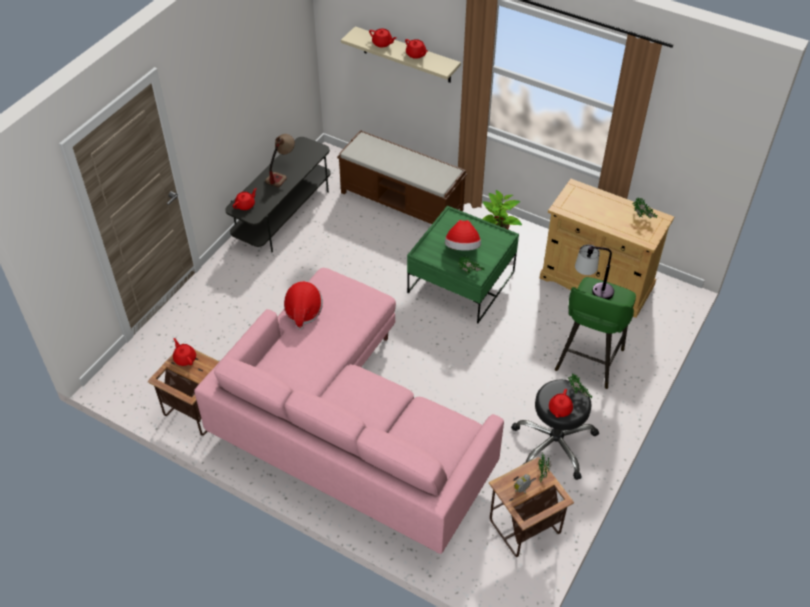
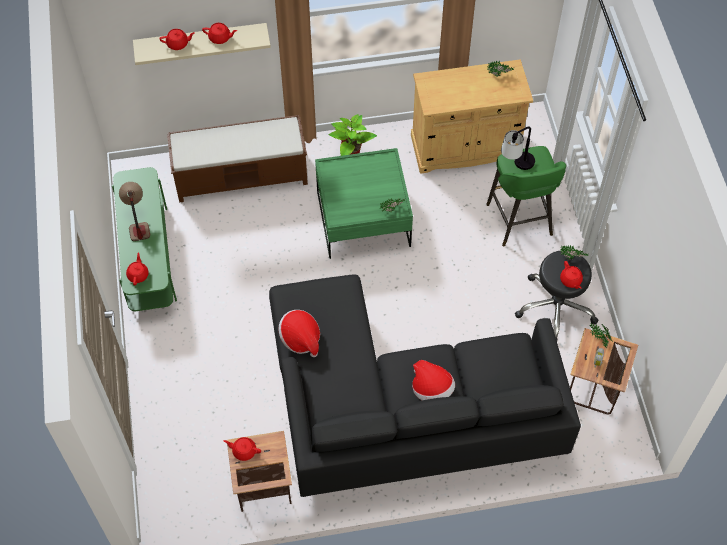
camera: 40 degrees left, 10 degrees up
pink sofa [194,268,504,554] -> black sofa [269,275,581,497]
grey tv stand [225,137,331,252] -> green tv stand [112,167,177,311]
hat [445,220,481,251] -> hat moved to [412,360,455,401]

